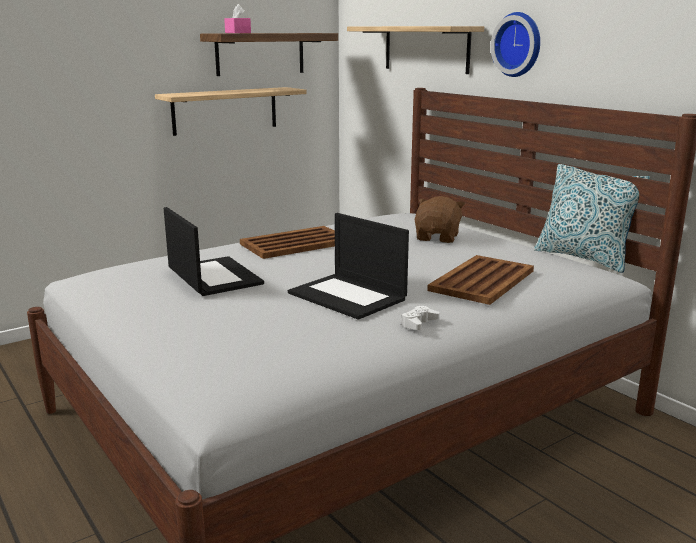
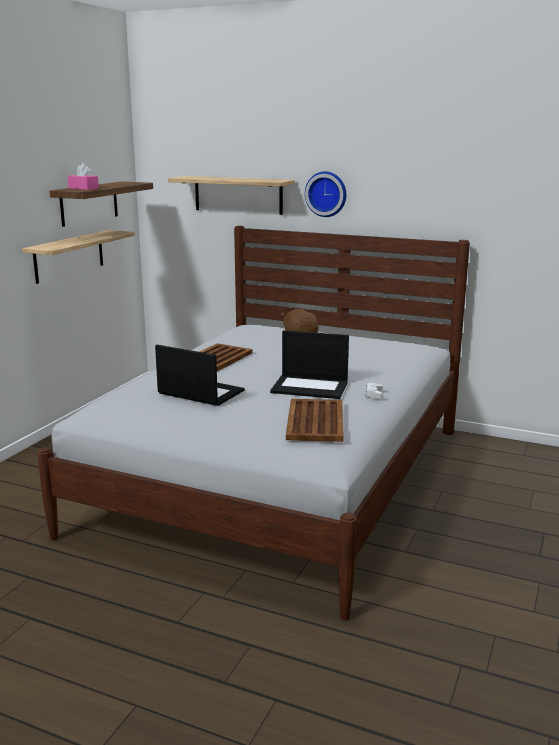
camera: 30 degrees left, 0 degrees up
brown tray [427,255,534,305] -> brown tray moved to [286,399,344,442]
pillow [534,164,650,273] -> none

